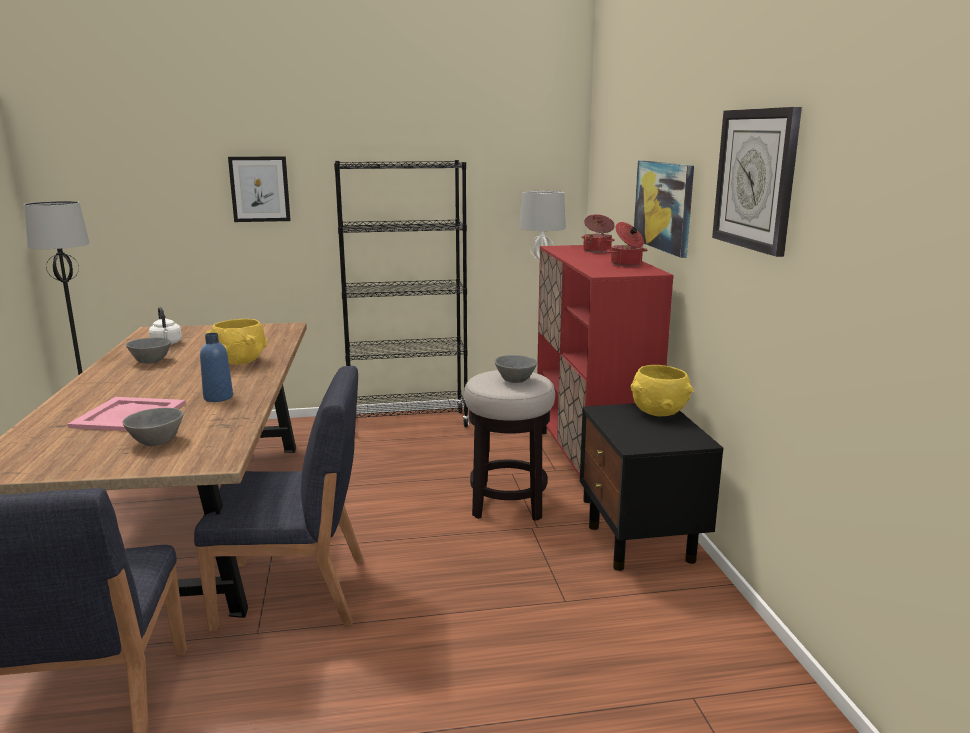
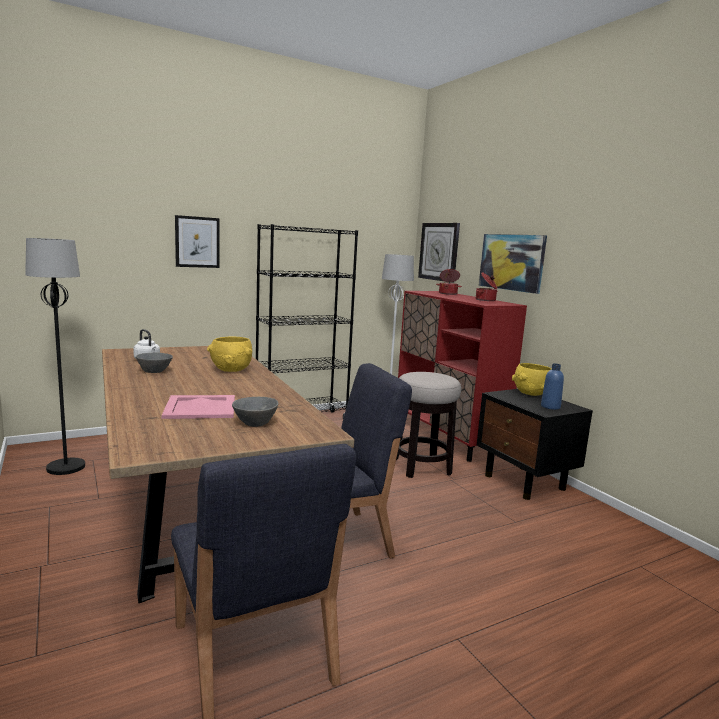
camera: 20 degrees left, 5 degrees down
blue bottle [200,333,233,402] -> blue bottle moved to [541,363,564,410]
grey bowl [495,355,537,383] -> none
wall clock [712,107,802,257] -> wall clock moved to [418,223,460,282]

